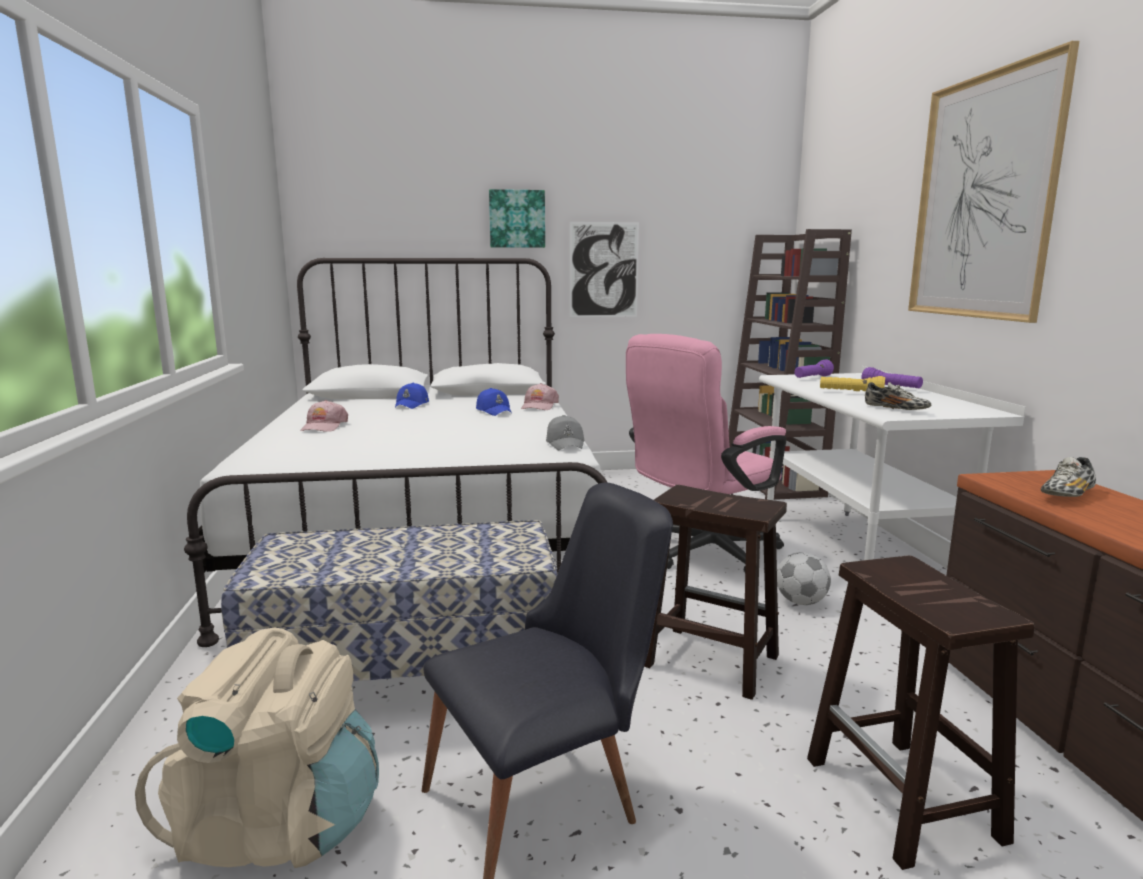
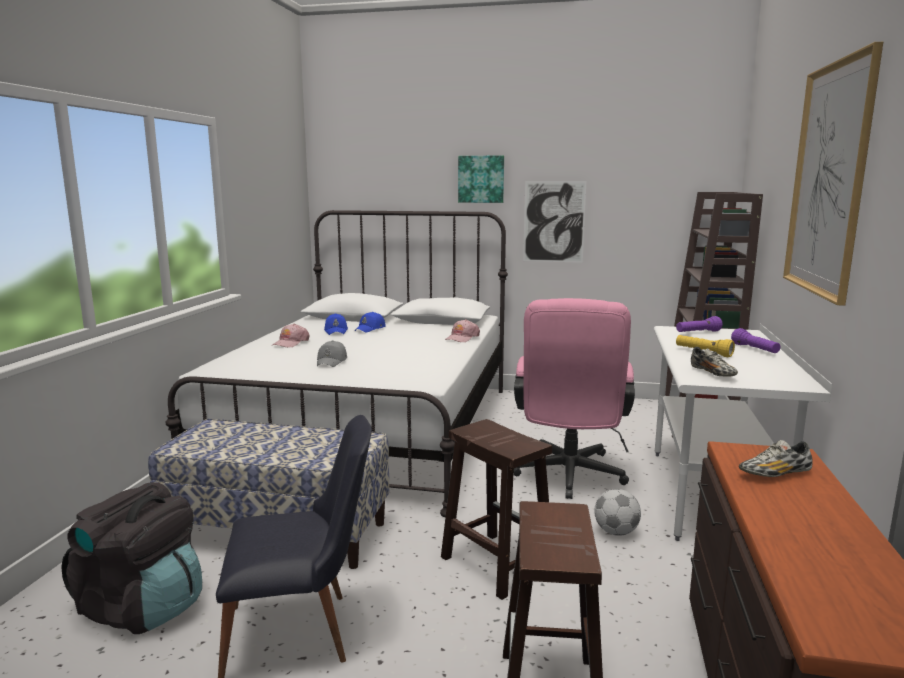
camera: 20 degrees right, 0 degrees up
beige backpack [135,627,379,868] -> black backpack [61,483,202,634]
blue cap [476,388,512,416] -> blue cap moved to [324,313,348,335]
grey cap [546,415,585,450] -> grey cap moved to [317,340,347,367]
pink office chair [626,334,786,571] -> pink office chair turned 60 degrees counterclockwise [513,298,635,499]

